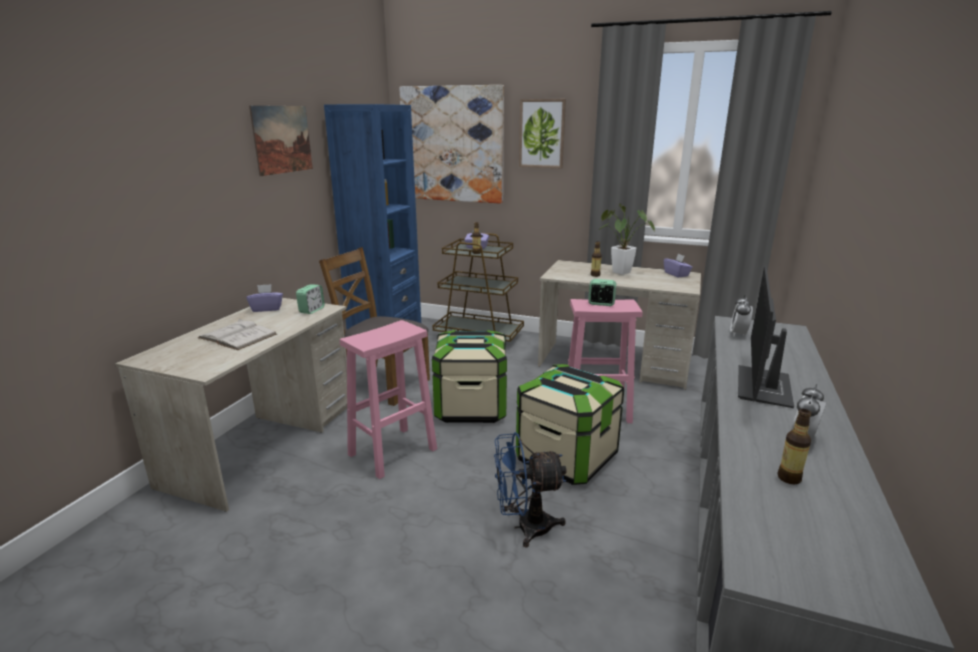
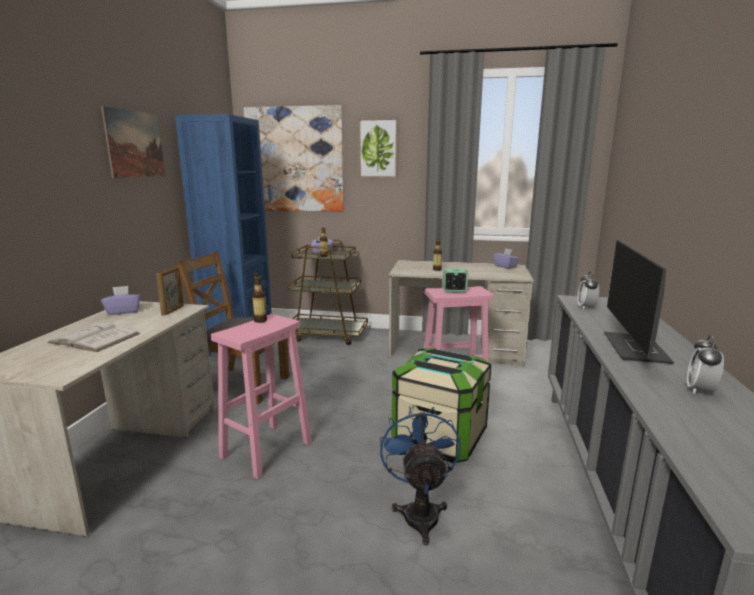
camera: 10 degrees left, 5 degrees down
alarm clock [296,284,325,314] -> picture frame [156,266,184,316]
storage box [432,330,507,423] -> none
blue fan [494,432,567,548] -> blue fan turned 105 degrees clockwise [380,406,461,545]
potted plant [597,204,655,275] -> none
bottle [778,409,811,485] -> bottle moved to [252,276,267,323]

